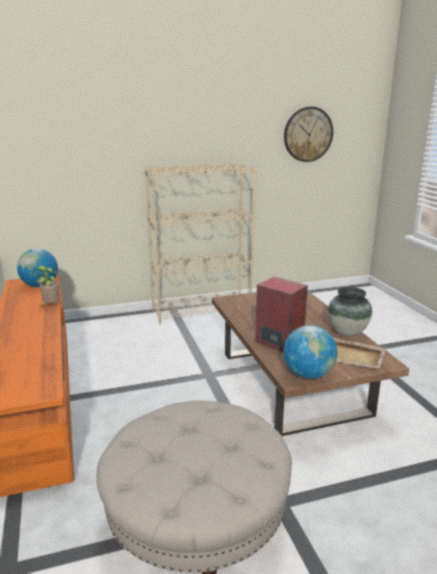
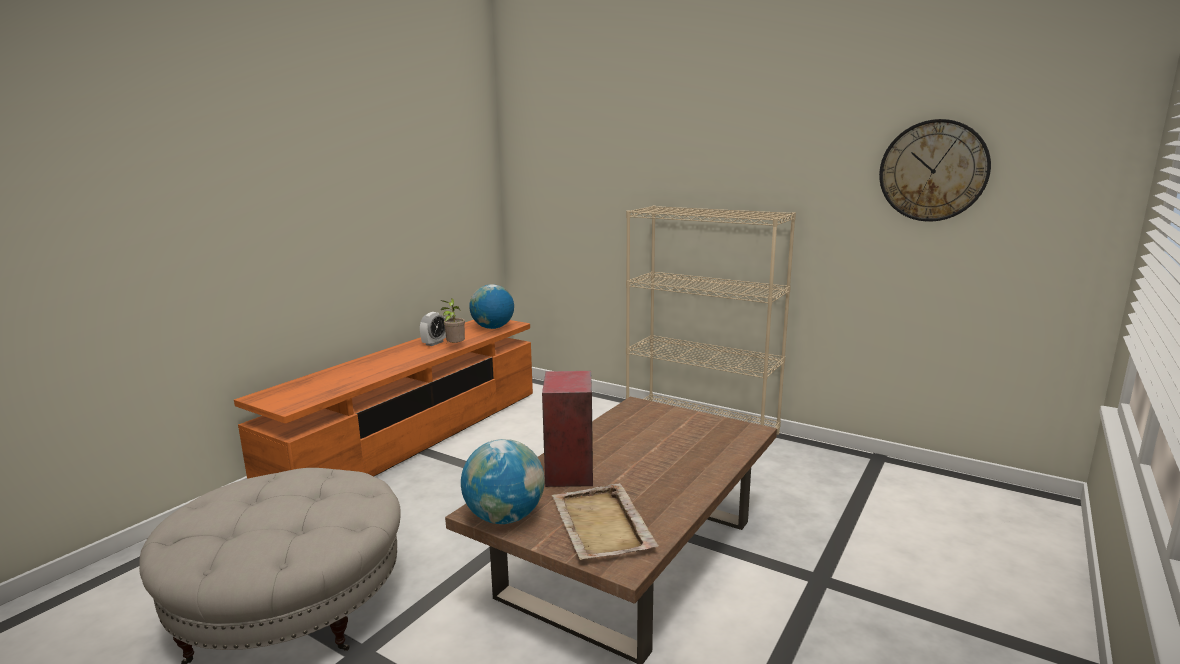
camera: 50 degrees right, 5 degrees down
vase [328,287,372,336] -> none
none -> alarm clock [420,312,446,346]

